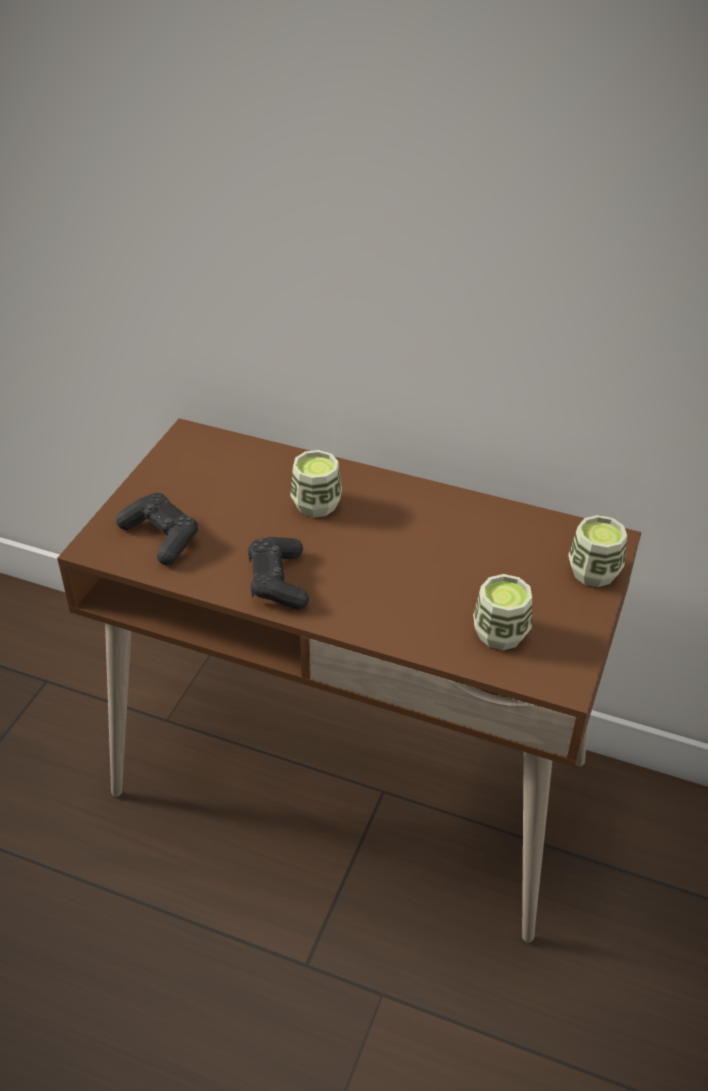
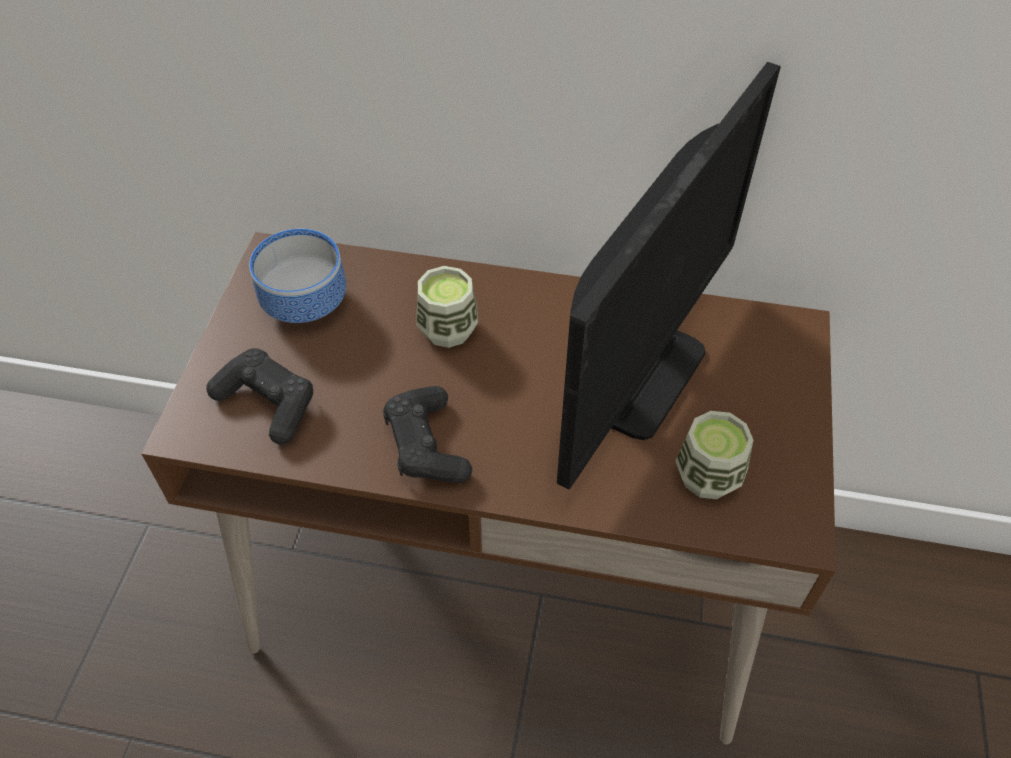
camera: 10 degrees left, 10 degrees up
cup [568,515,627,587] -> none
none -> bowl [249,229,346,323]
none -> monitor [557,62,781,490]

